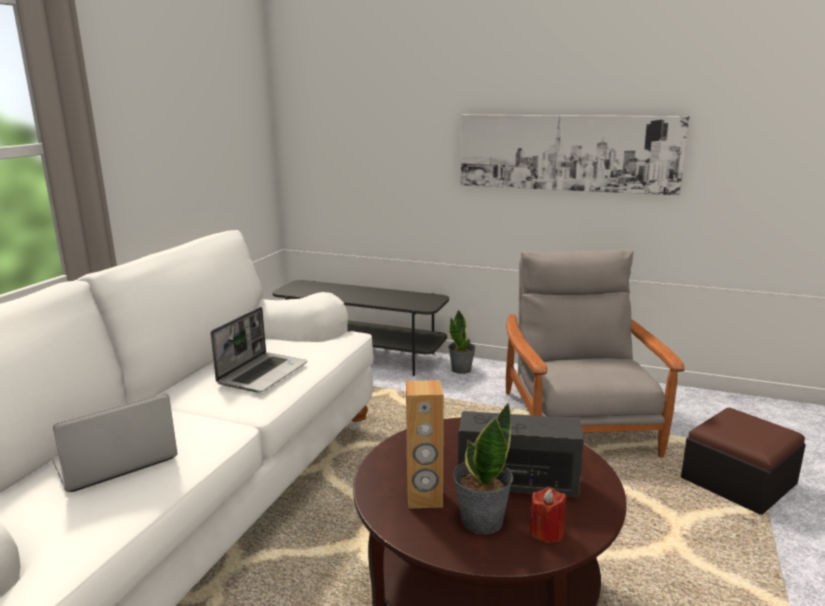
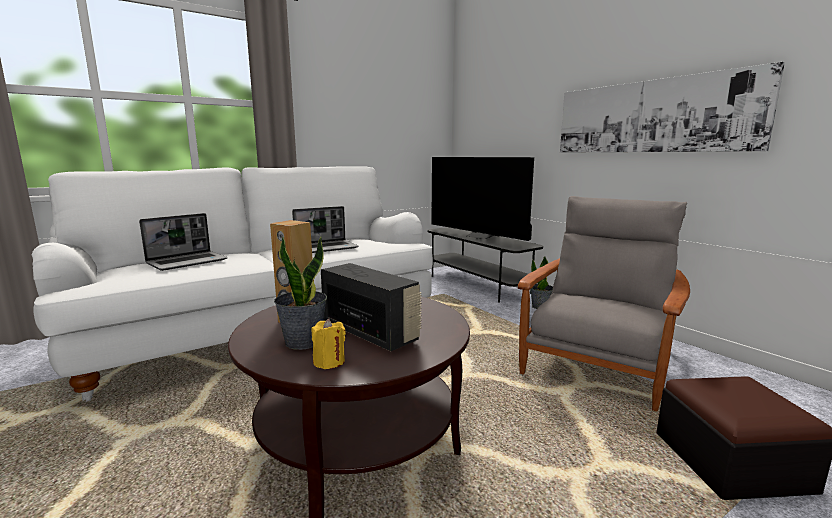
camera: 35 degrees right, 5 degrees down
laptop [52,394,178,492] -> laptop turned 135 degrees clockwise [139,213,227,271]
red candle [530,487,567,543] -> yellow candle [312,319,346,369]
none -> television [431,157,534,241]

